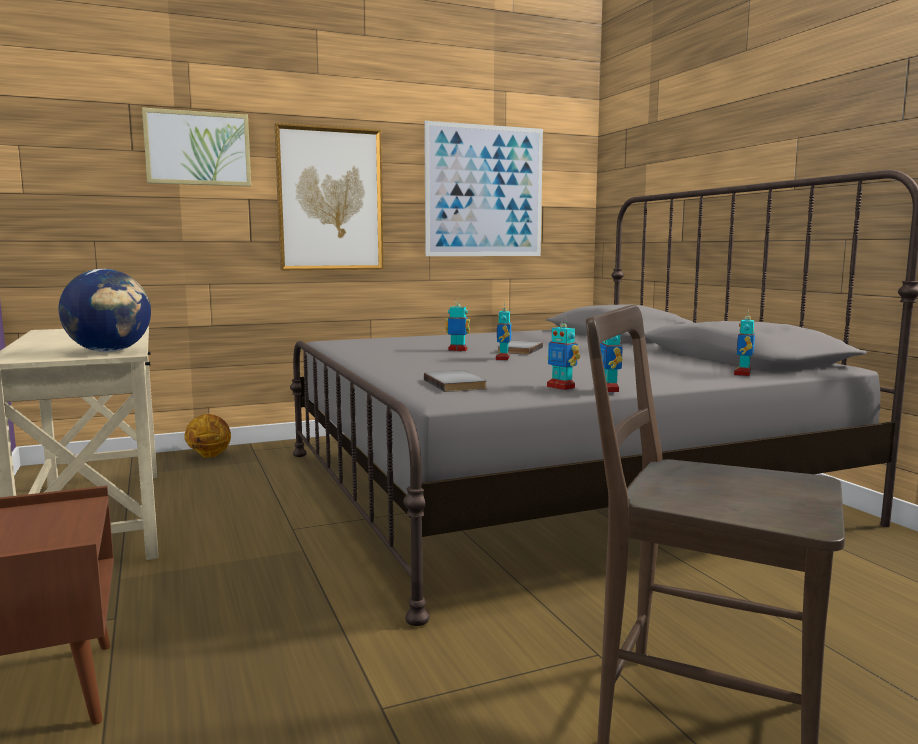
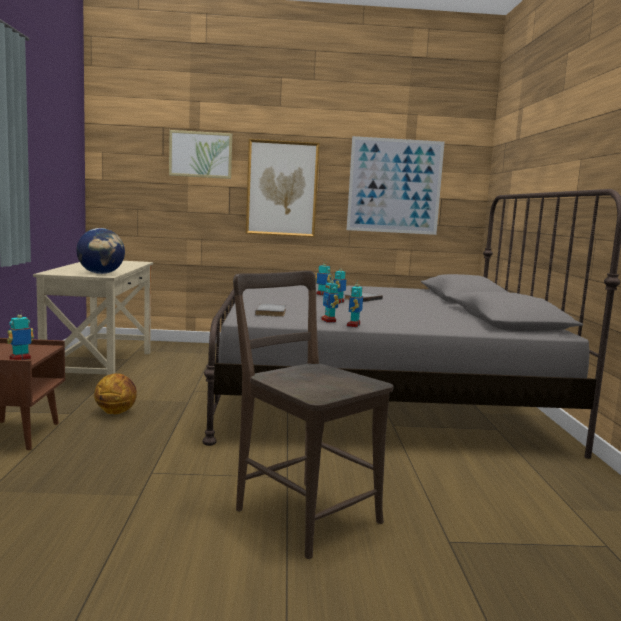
camera: 20 degrees right, 0 degrees up
basketball [184,414,231,458] -> basketball moved to [94,373,137,414]
toy robot [734,310,755,376] -> toy robot moved to [7,315,34,360]

